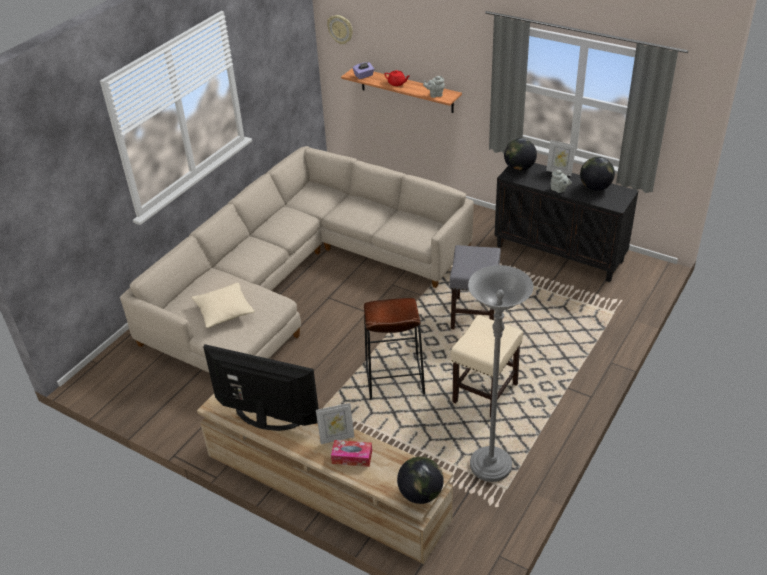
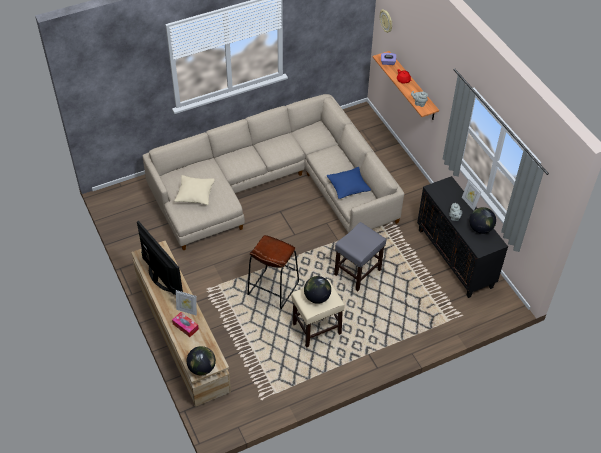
camera: 30 degrees right, 10 degrees up
grey floor lamp [468,265,533,482] -> none
globe [504,138,537,171] -> globe moved to [304,276,331,304]
none -> blue pillow [327,167,371,199]

